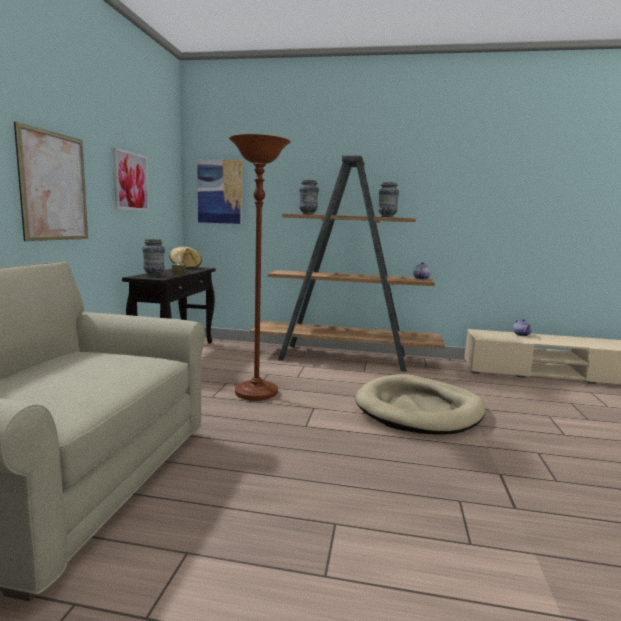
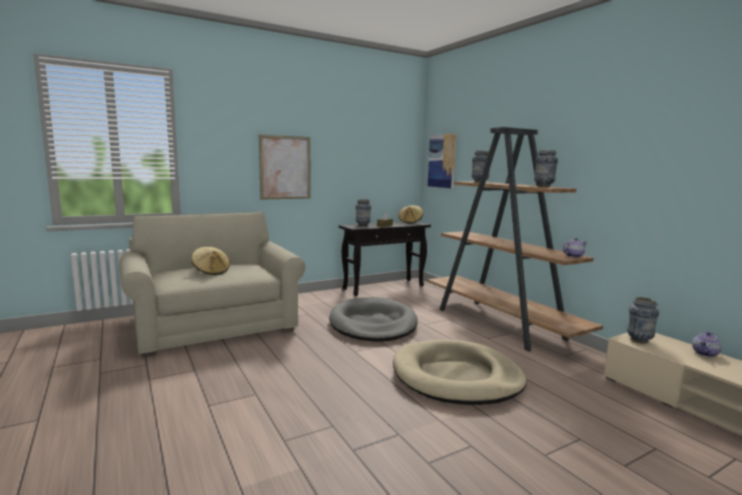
camera: 50 degrees right, 0 degrees up
picture [113,148,149,211] -> none
brown floor lamp [229,134,291,401] -> grey dog bed [329,297,418,342]
none -> beige hat [191,247,230,275]
none -> vase [627,297,659,344]

